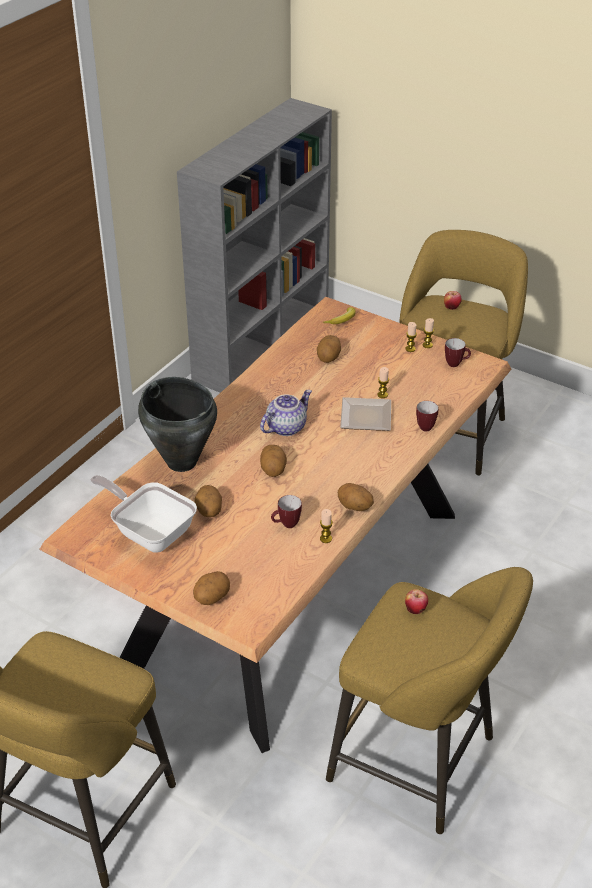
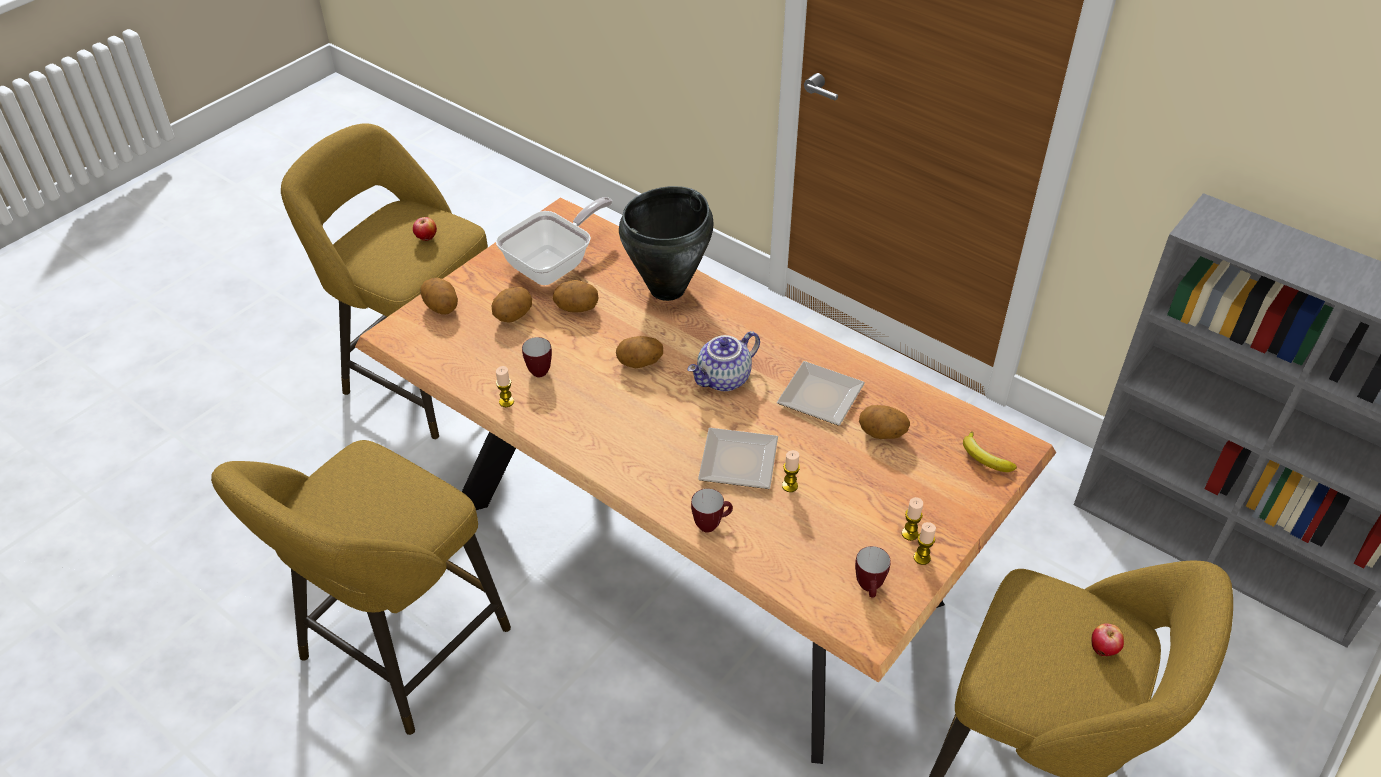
camera: 95 degrees right, 5 degrees up
teapot [260,390,312,436] -> teapot turned 90 degrees clockwise [687,331,760,391]
potato [338,483,374,511] -> potato moved to [491,287,532,323]
apple [405,589,428,614] -> apple moved to [413,217,437,241]
none -> plate [777,361,865,426]

